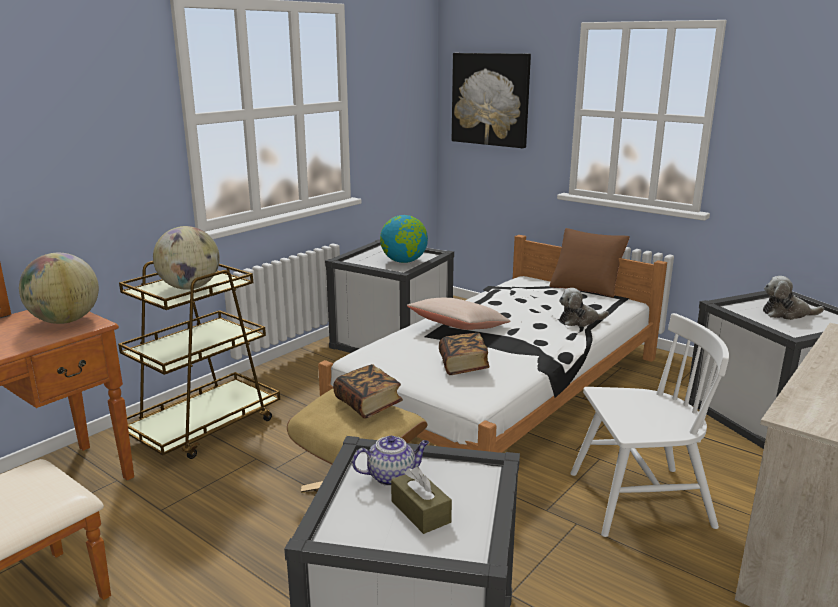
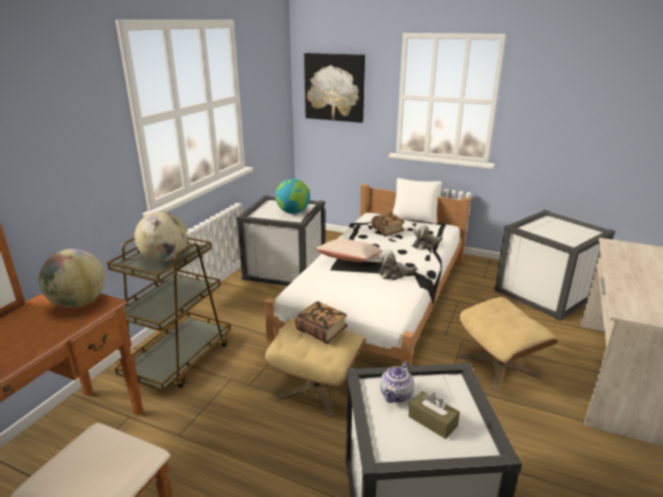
camera: 15 degrees left, 5 degrees up
teapot [352,436,429,486] -> teapot turned 150 degrees clockwise [380,361,414,403]
book [439,333,489,375] -> book moved to [371,213,405,237]
brown pillow [550,228,630,297] -> white pillow [393,178,442,224]
white chair [570,313,729,537] -> beige ottoman [460,297,558,391]
plush toy [763,276,824,320] -> plush toy moved to [378,249,417,280]

